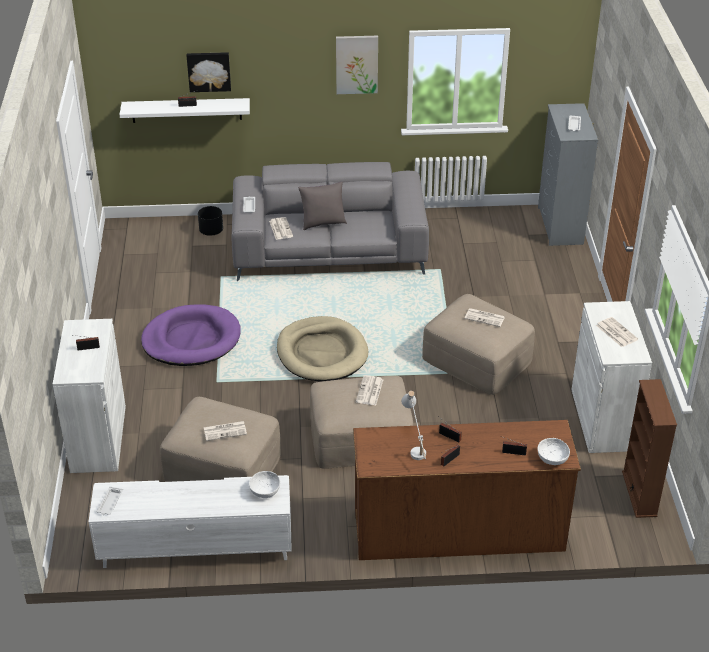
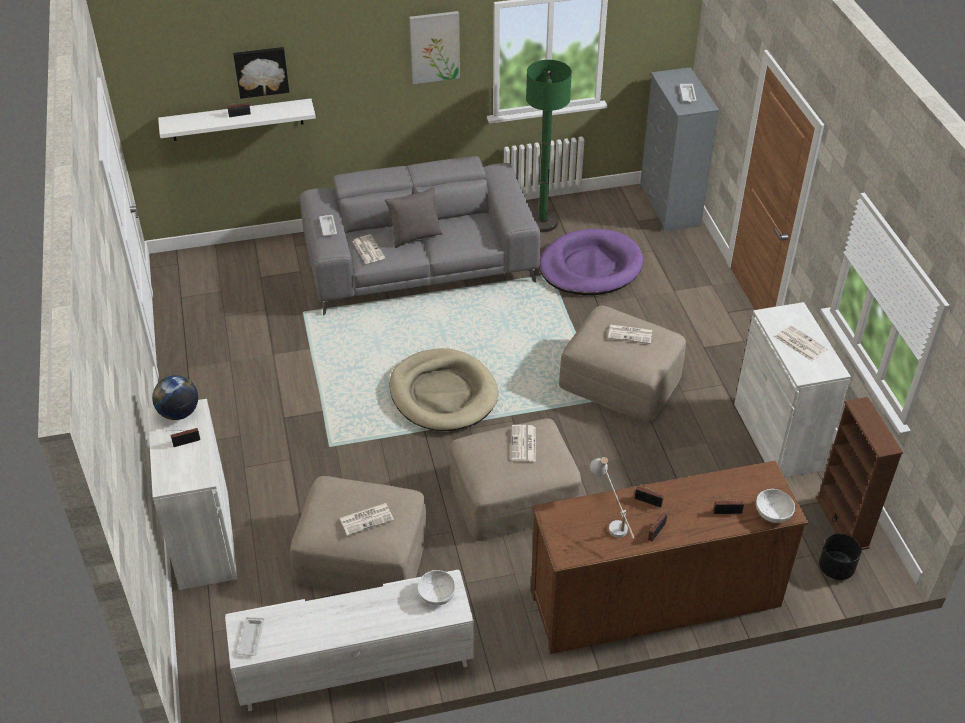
camera: 10 degrees left, 5 degrees up
purple dog bed [141,304,241,366] -> purple dog bed moved to [539,229,643,295]
black planter [198,206,223,236] -> black planter moved to [819,534,861,580]
none -> globe [152,375,198,420]
none -> green floor lamp [526,60,572,232]

